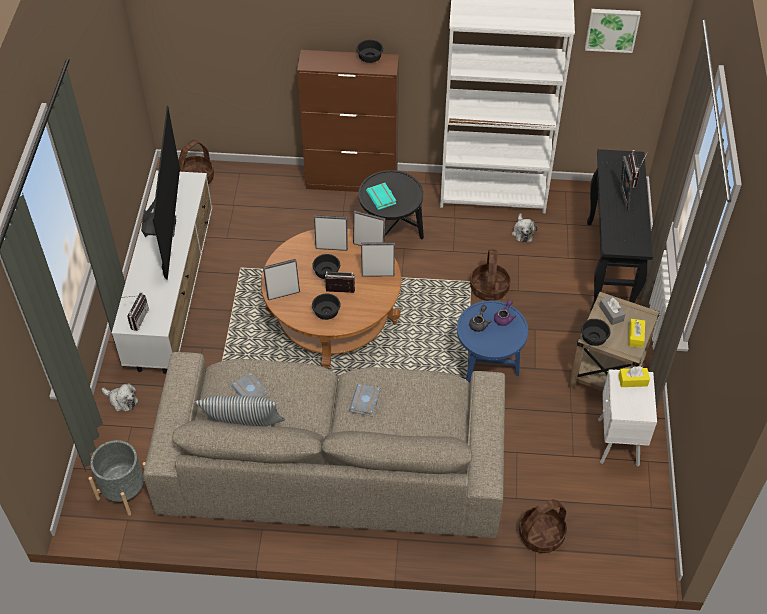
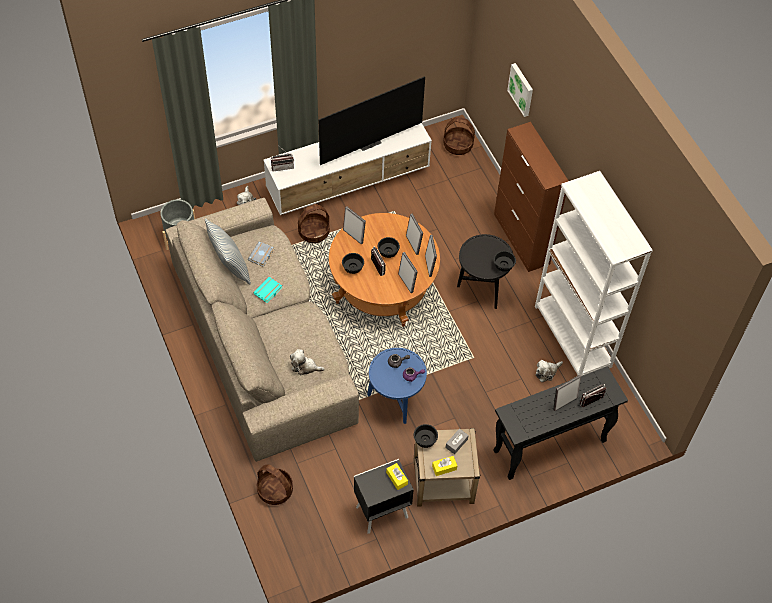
camera: 60 degrees right, 5 degrees up
grey book [349,384,380,417] -> none
black bowl [356,40,383,63] -> black bowl moved to [494,251,516,272]
turquoise book [366,183,396,210] -> turquoise book moved to [253,277,282,303]
basket [470,250,510,301] -> basket moved to [298,204,330,243]
picture [585,9,641,53] -> picture moved to [507,63,533,117]
white nightstand [598,369,657,466] -> black nightstand [354,459,414,534]
none -> plush toy [290,349,325,375]

